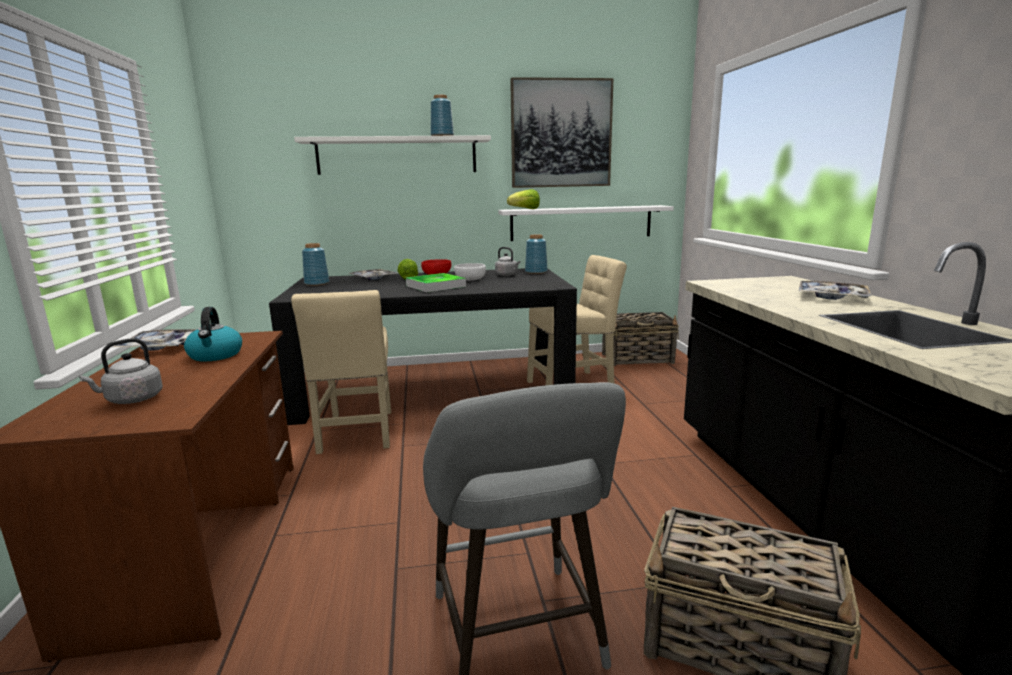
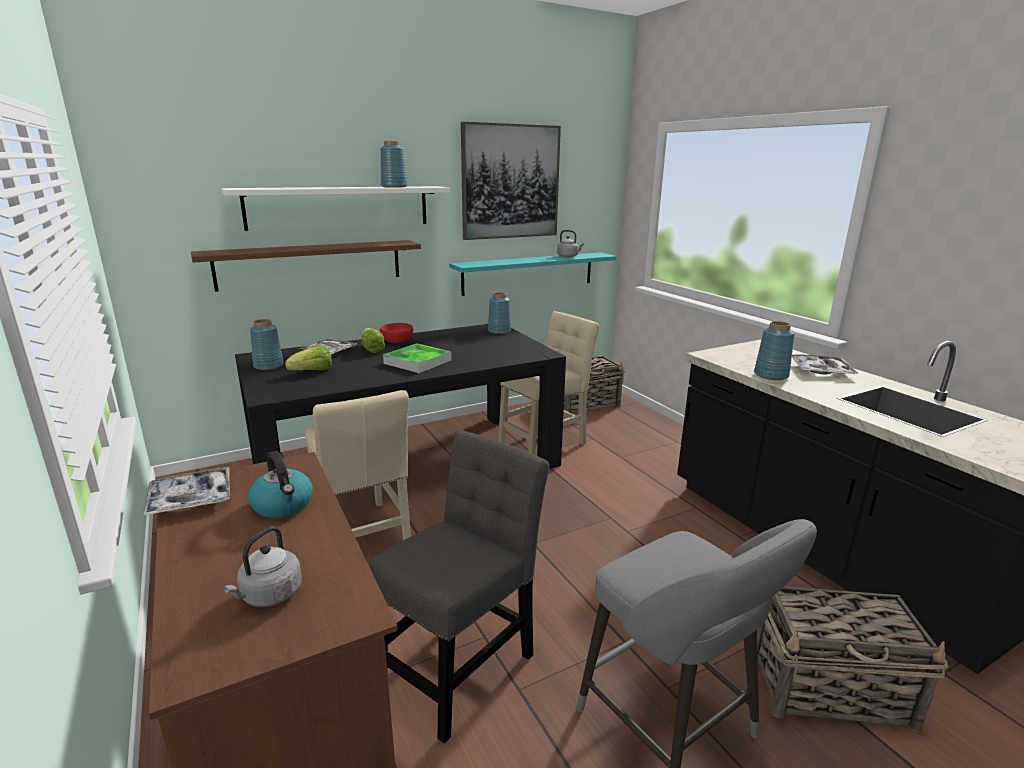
camera: 20 degrees left, 5 degrees up
white bowl [454,263,486,281] -> none
grey kettle [495,247,520,276] -> grey kettle moved to [557,230,584,257]
white shelf [498,205,674,241] -> turquoise shelf [449,252,617,296]
lettuce [507,189,540,209] -> lettuce moved to [285,345,332,370]
none -> brown shelf [191,240,421,292]
none -> grey chair [369,430,549,744]
none -> blue vase [754,321,795,380]

